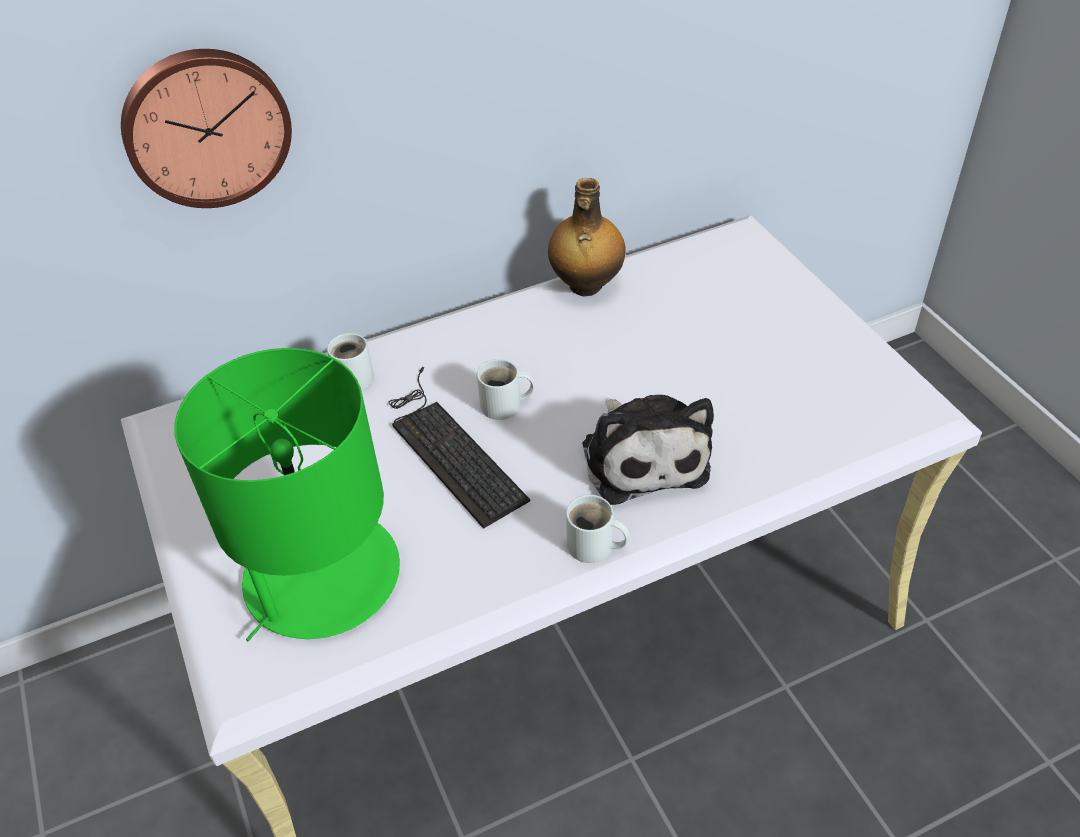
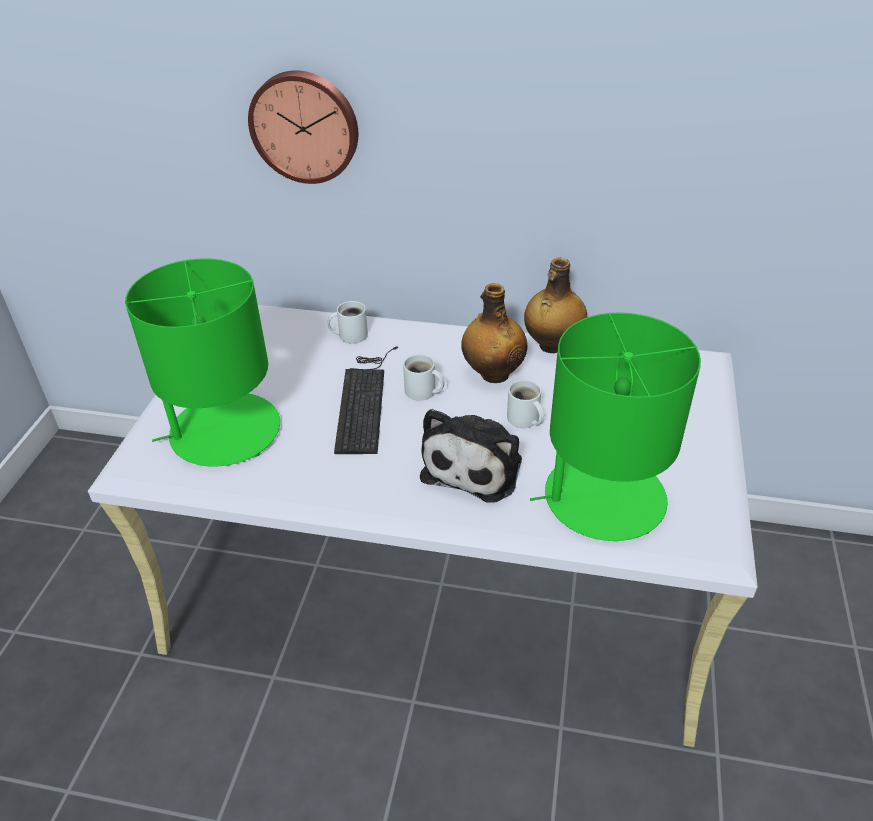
camera: 35 degrees right, 5 degrees down
white mug [566,495,629,563] -> white mug moved to [507,380,544,428]
none -> bottle [461,283,527,383]
none -> green table lamp [530,312,701,541]

